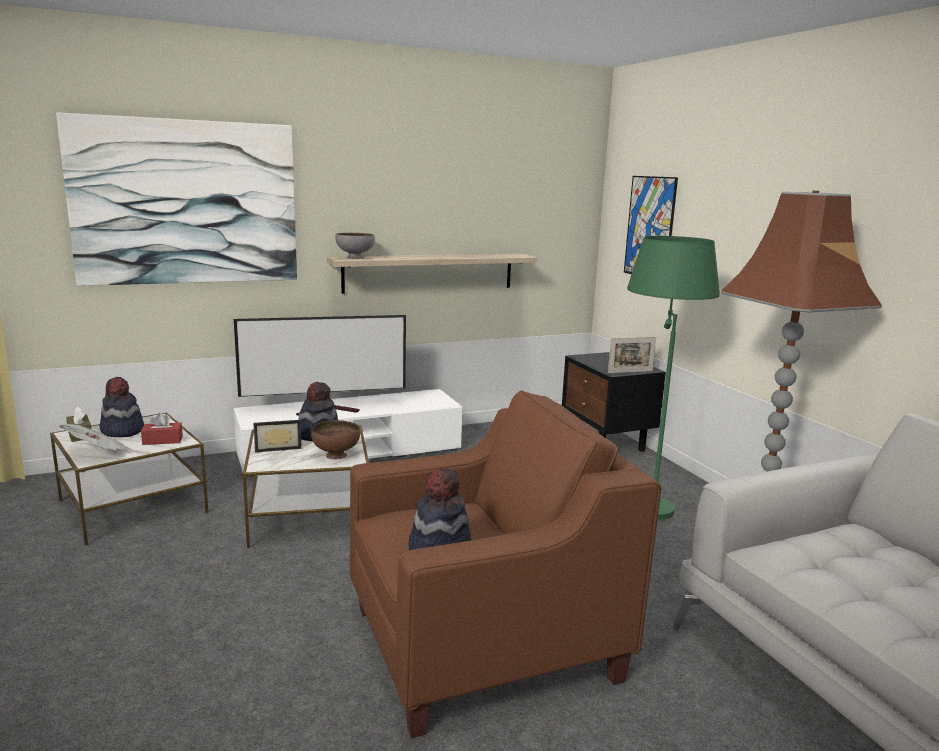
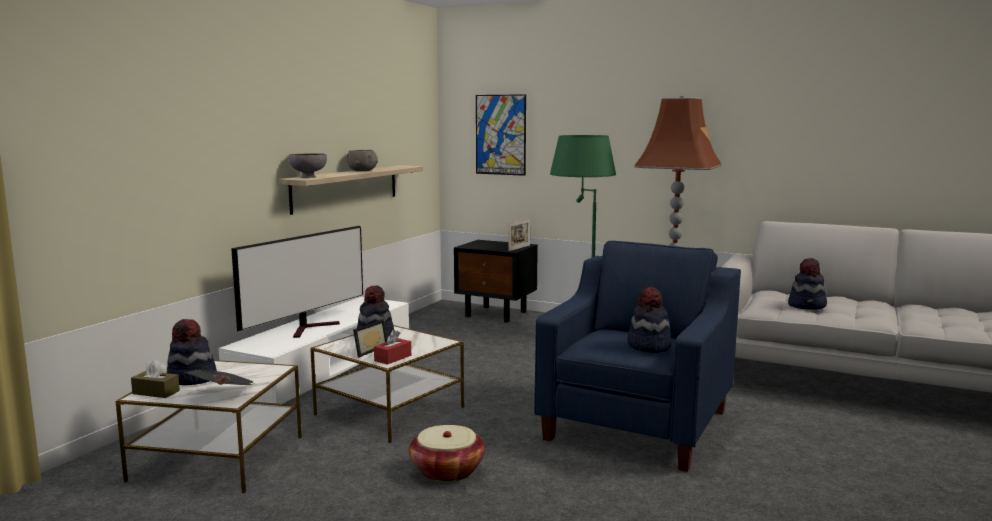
camera: 40 degrees left, 5 degrees down
picture [56,112,297,286] -> none
red tissue box [141,413,183,445] -> red tissue box moved to [374,330,411,365]
brown bowl [311,420,360,459] -> none
brown armchair [350,390,661,738] -> blue armchair [534,241,741,472]
none -> grey bowl [346,150,378,171]
none -> basket [409,425,485,482]
none -> hat [788,258,827,310]

